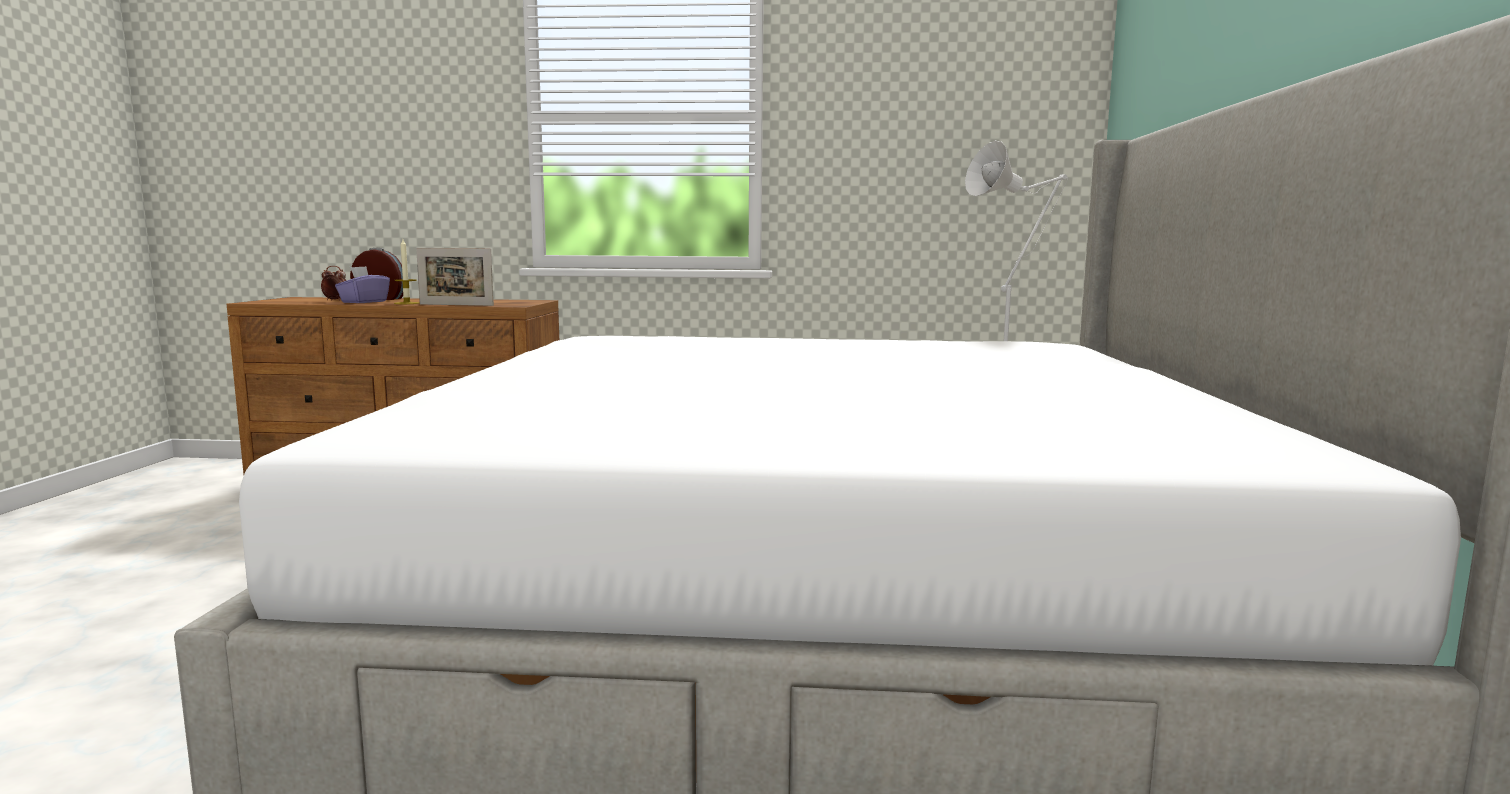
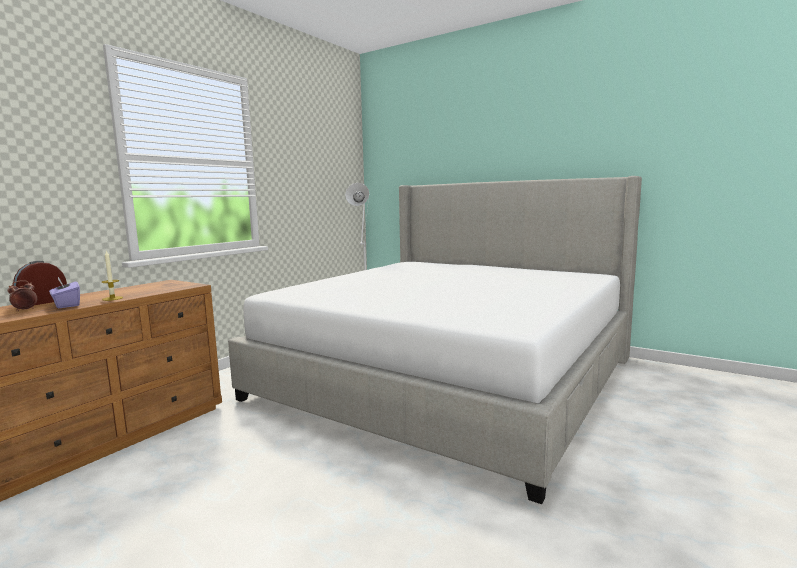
camera: 60 degrees left, 0 degrees up
picture frame [416,248,494,306] -> none

